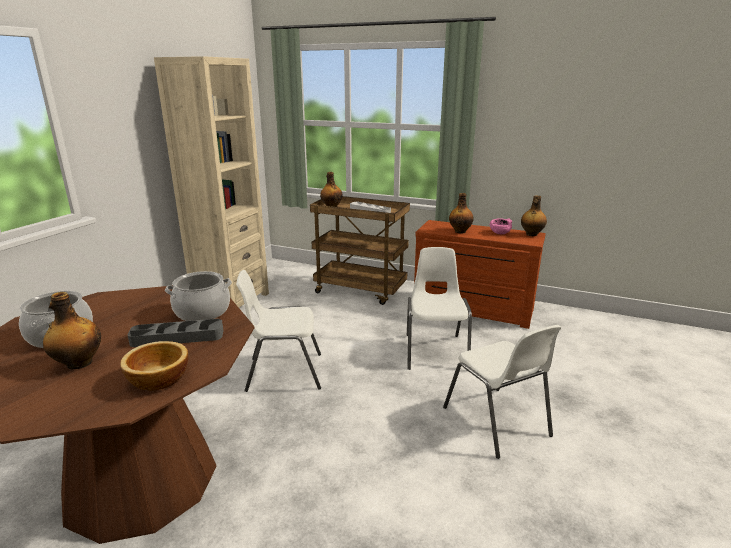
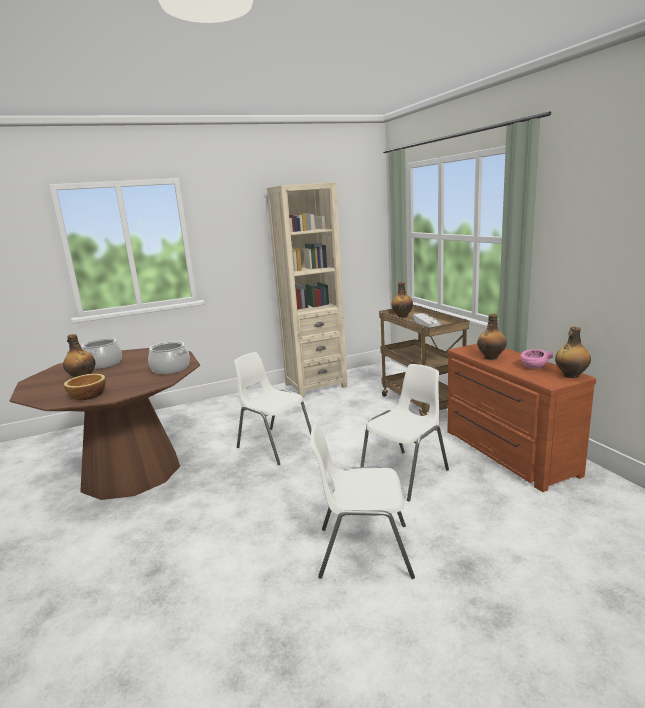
camera: 45 degrees right, 5 degrees down
grey tray [127,319,223,347] -> none
white chair [443,325,561,459] -> white chair turned 75 degrees clockwise [310,424,415,579]

